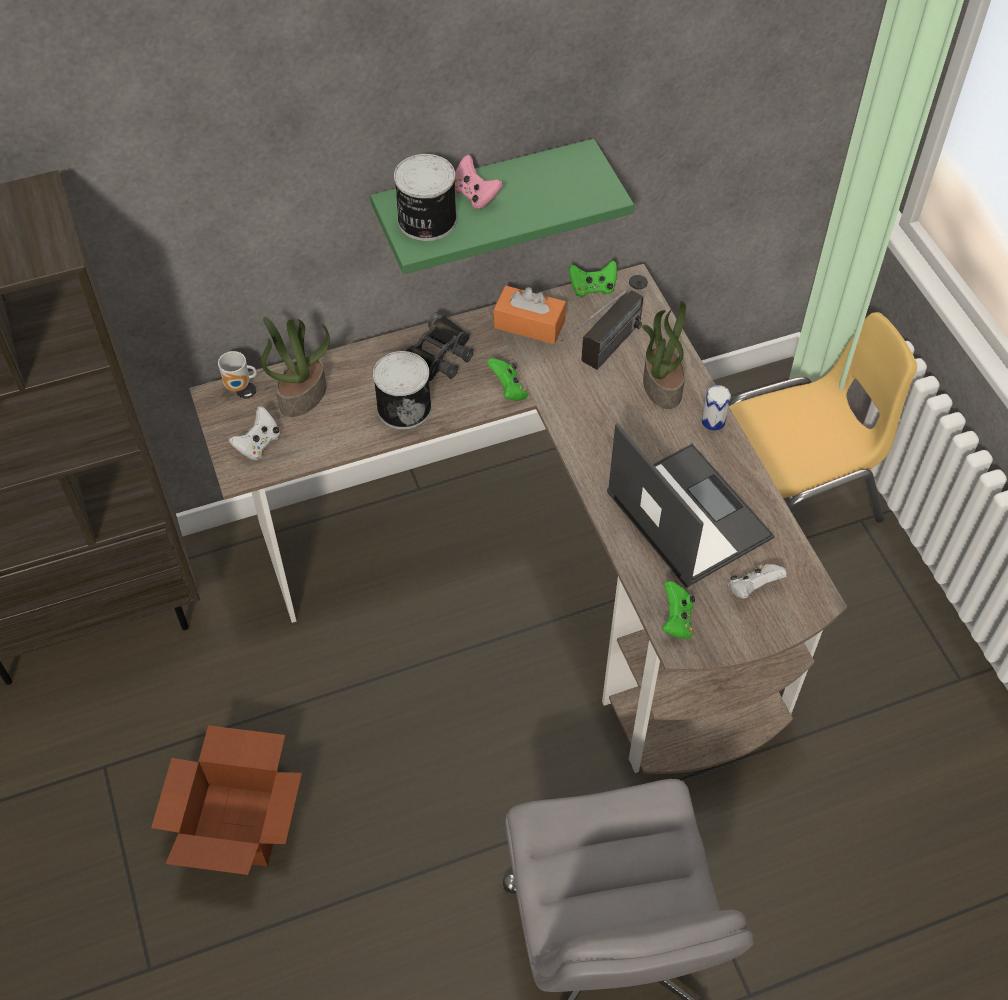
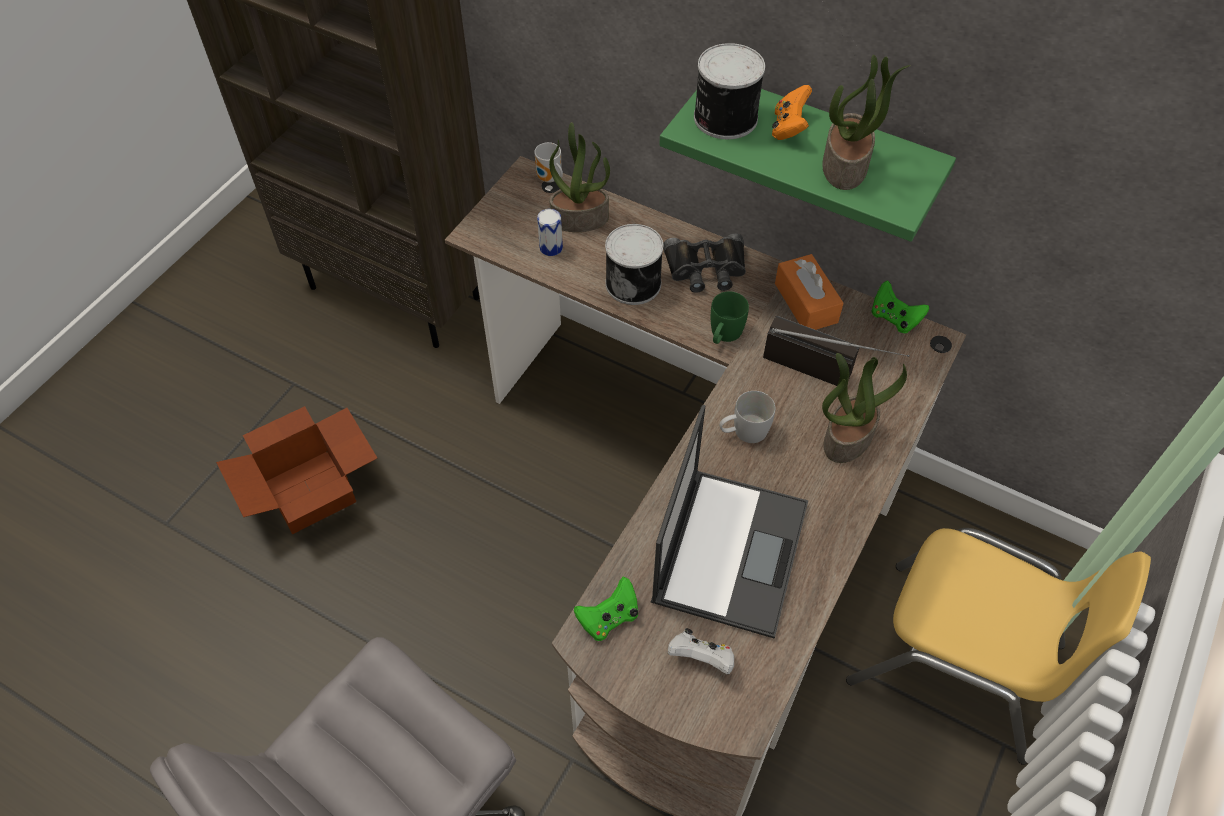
camera: 50 degrees right, 0 degrees up
white game controller [229,406,280,460] -> none
pink game controller [455,155,503,209] -> orange game controller [772,85,812,140]
green game controller [487,358,528,401] -> green mug [711,291,749,344]
radio [560,289,644,370] -> radio turned 150 degrees counterclockwise [763,316,909,386]
can [702,385,731,431] -> can moved to [537,209,563,256]
none -> white mug [720,391,775,443]
none -> potted plant [822,55,911,190]

